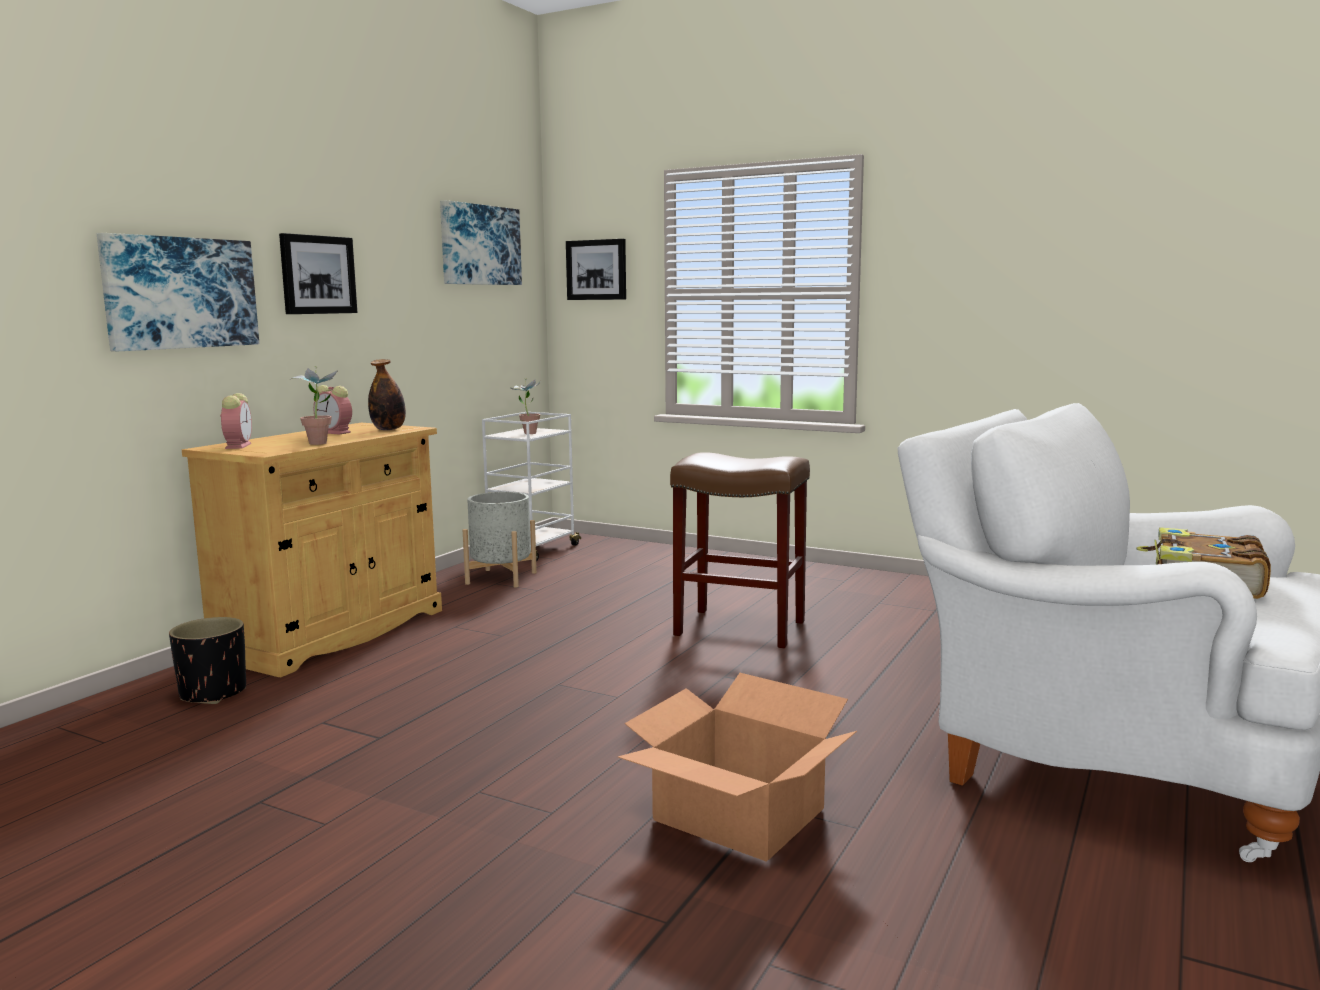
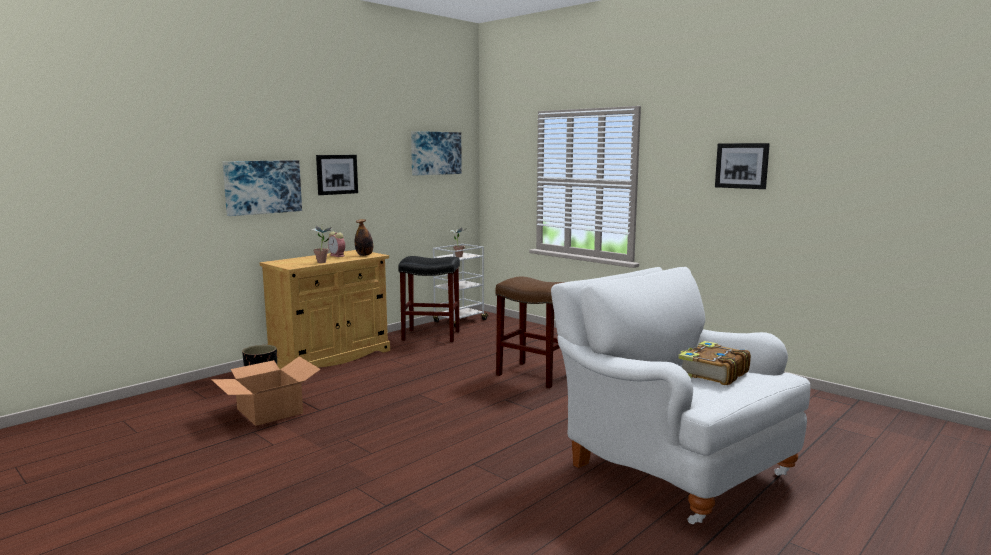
camera: 15 degrees right, 0 degrees up
alarm clock [220,393,252,449] -> none
grey planter [463,492,537,588] -> black stool [398,256,460,342]
picture [566,239,626,300] -> picture moved to [715,143,770,189]
cardboard box [618,673,857,862] -> cardboard box moved to [211,356,321,426]

